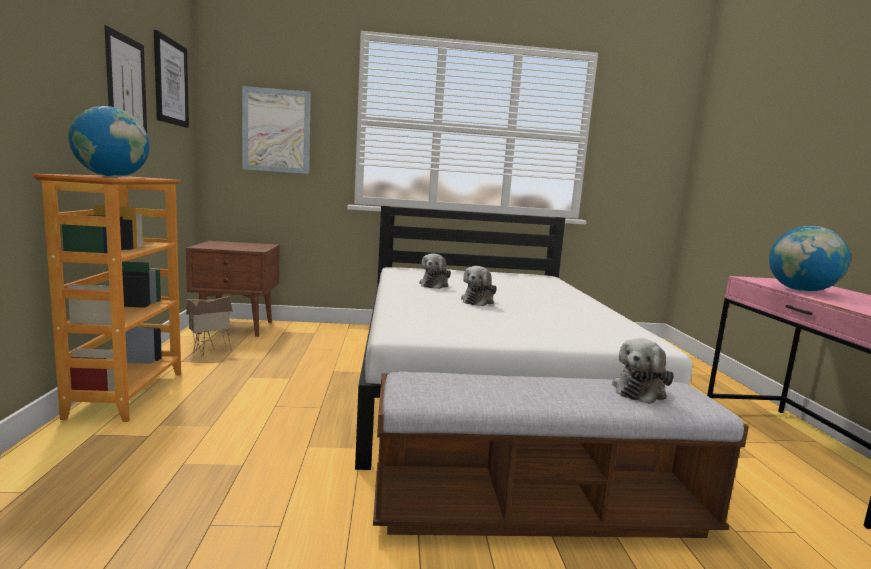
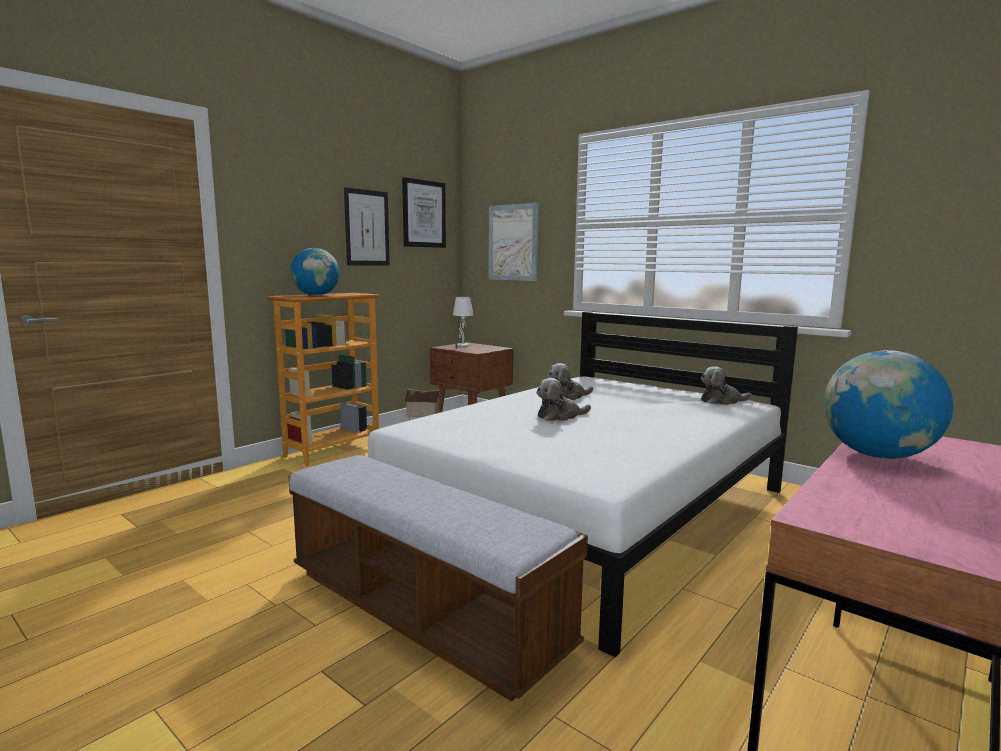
camera: 45 degrees right, 0 degrees up
plush toy [612,338,674,404] -> plush toy moved to [701,366,752,405]
none -> white table lamp [453,297,473,347]

